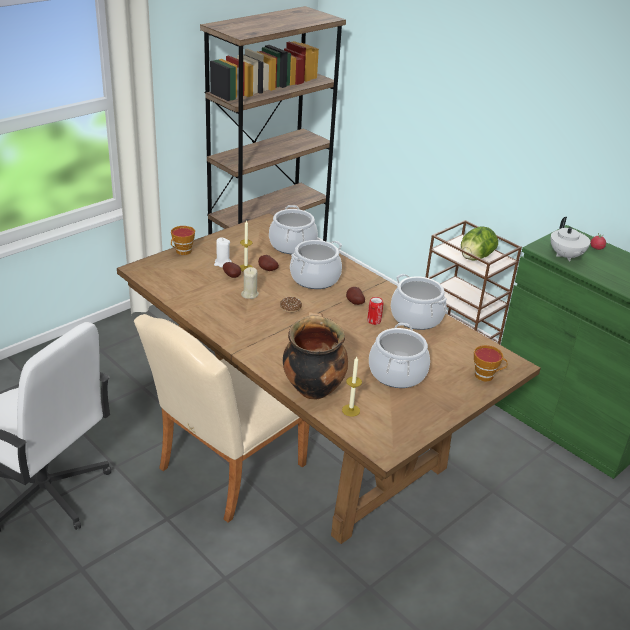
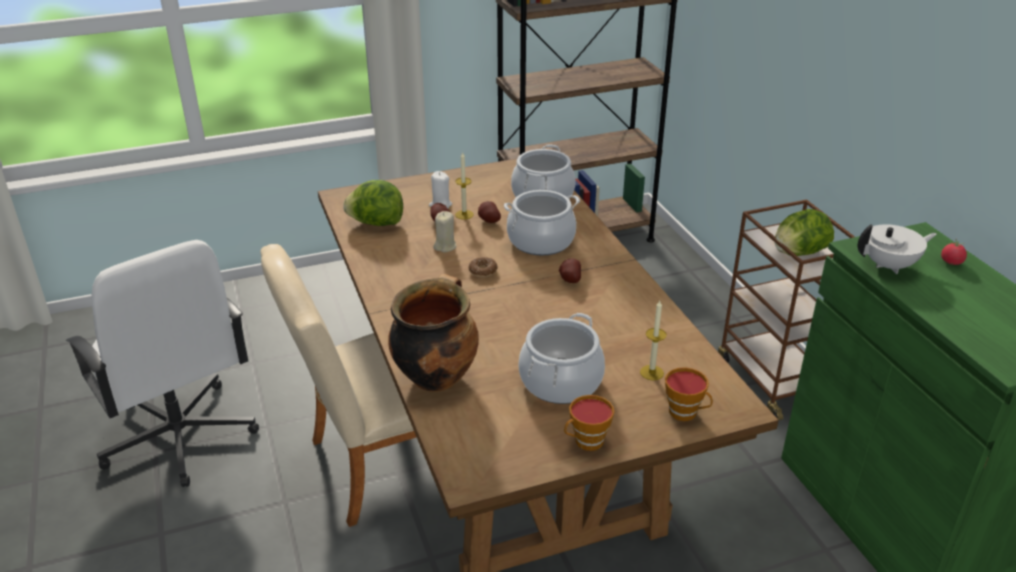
camera: 25 degrees right, 0 degrees up
cup [171,226,195,255] -> cup moved to [564,395,614,451]
candle [342,357,362,417] -> candle moved to [640,301,667,380]
can [367,297,383,325] -> none
cooking pot [391,274,447,330] -> none
white teapot [551,217,590,261] -> white teapot turned 120 degrees counterclockwise [858,224,937,274]
none -> lettuce [343,180,403,226]

